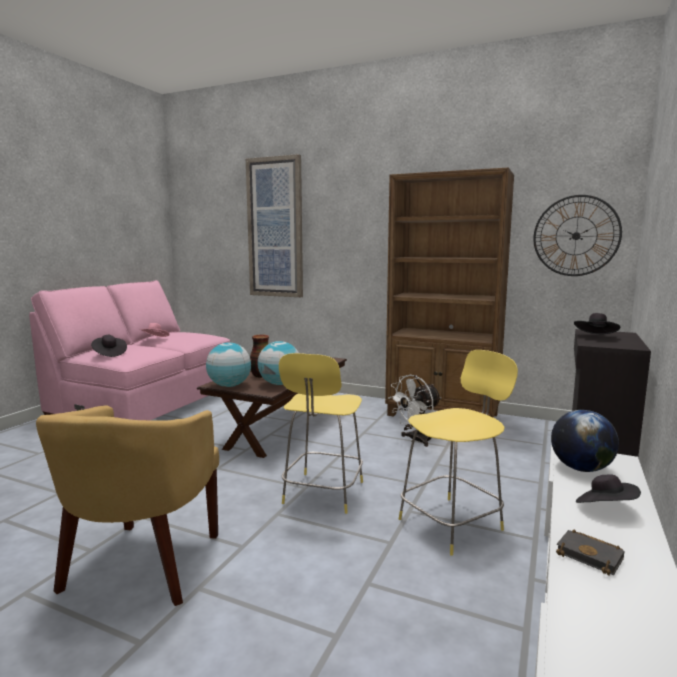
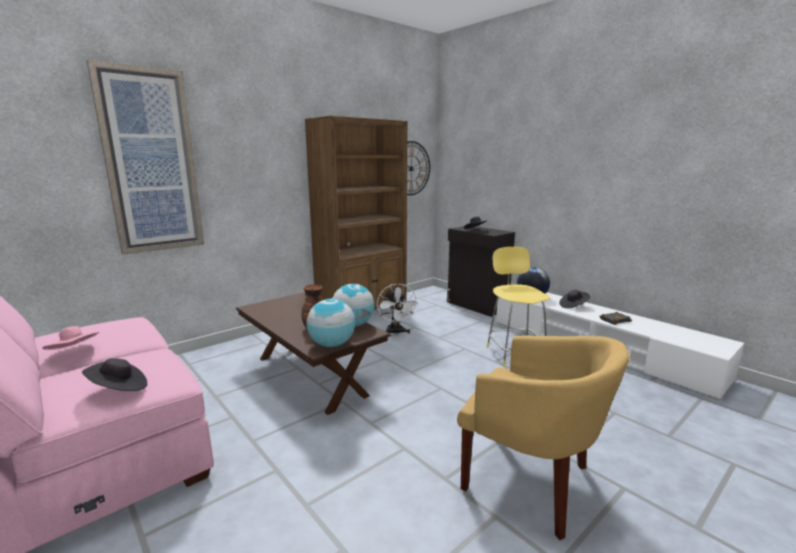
camera: 65 degrees left, 5 degrees up
yellow stool [279,353,363,514] -> none

